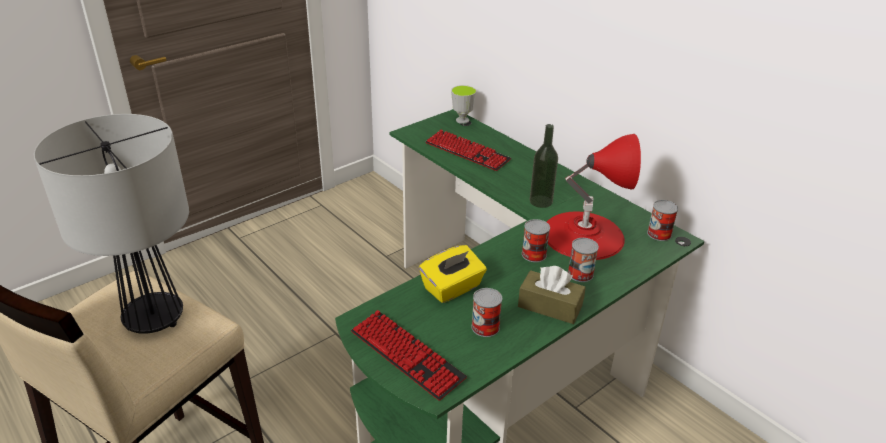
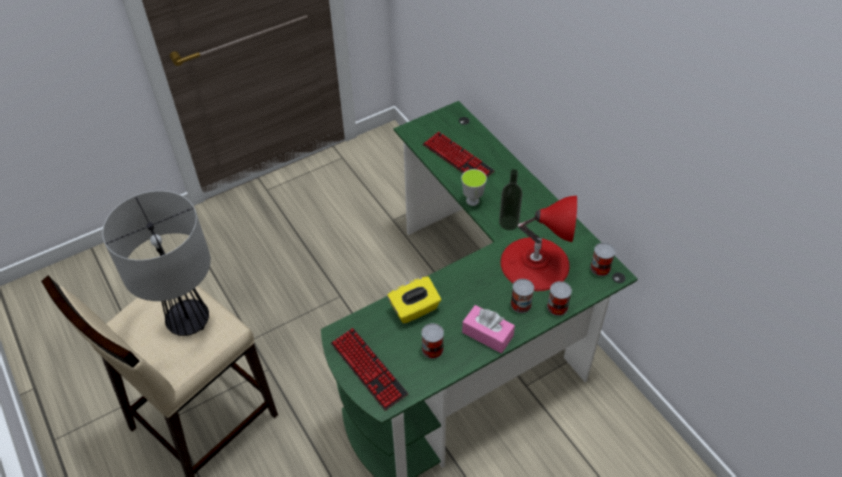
camera: 10 degrees right, 15 degrees up
cup [451,85,476,124] -> cup moved to [461,169,487,206]
brown tissue box [518,266,586,324] -> pink tissue box [462,305,515,353]
can [522,219,550,262] -> can moved to [547,281,572,316]

